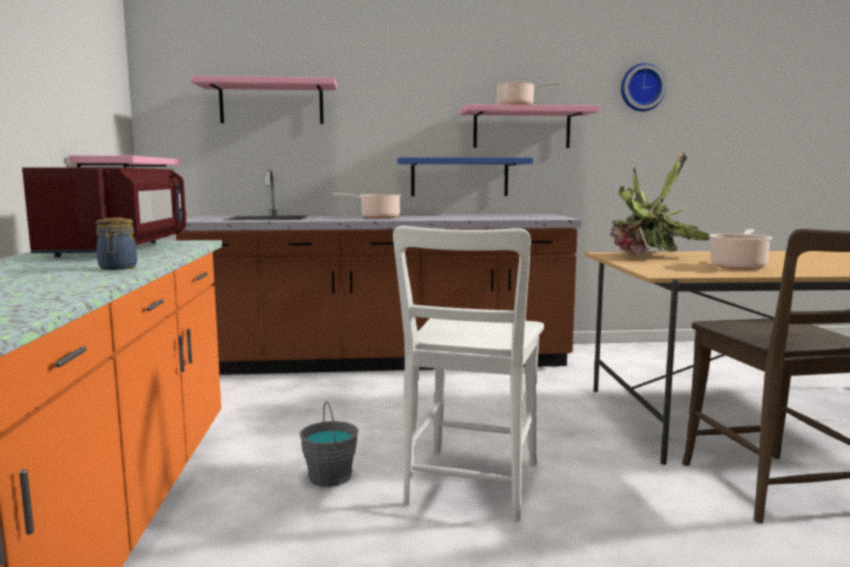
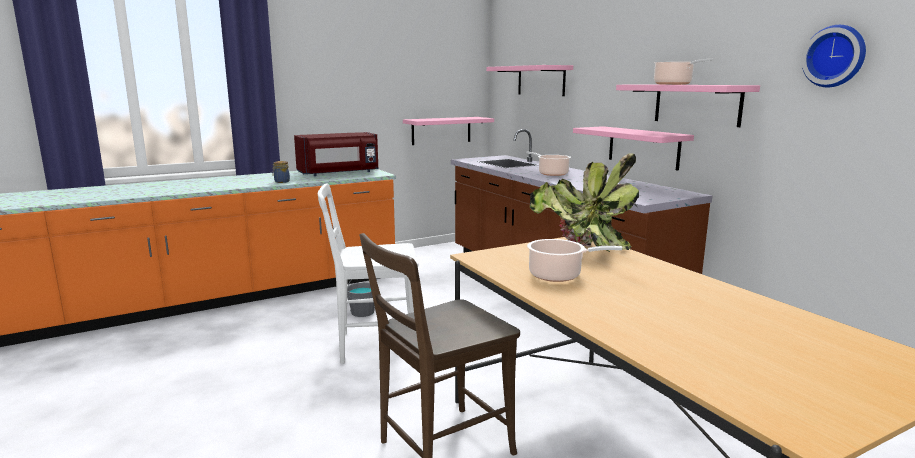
camera: 65 degrees right, 5 degrees up
blue shelf [397,157,533,196] -> pink shelf [573,126,694,171]

